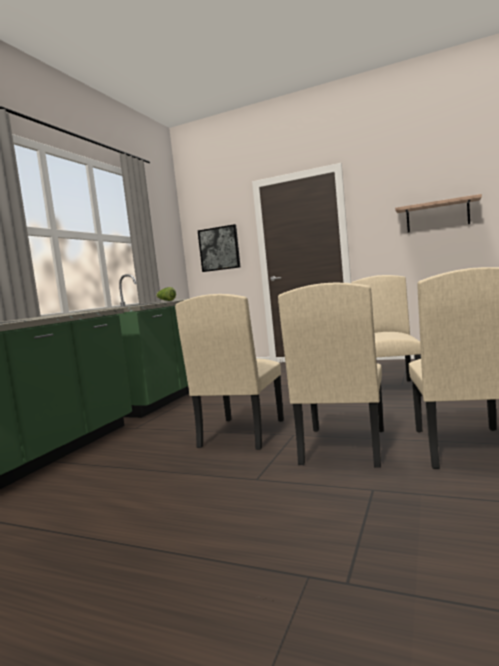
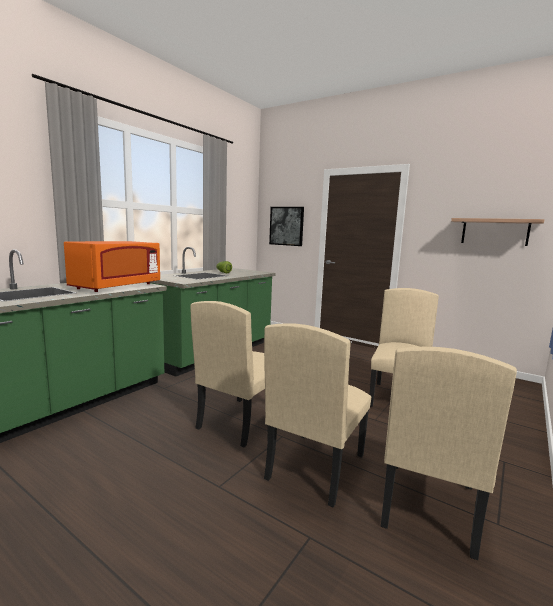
camera: 10 degrees right, 5 degrees up
none -> orange microwave [64,241,160,292]

